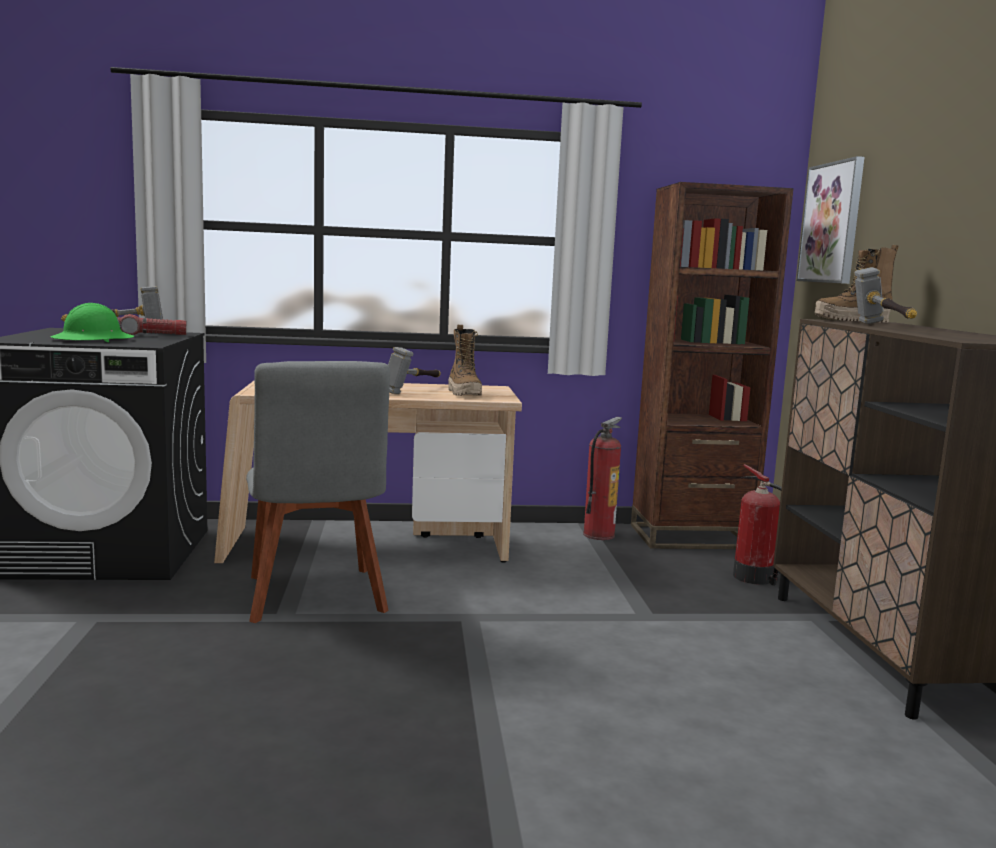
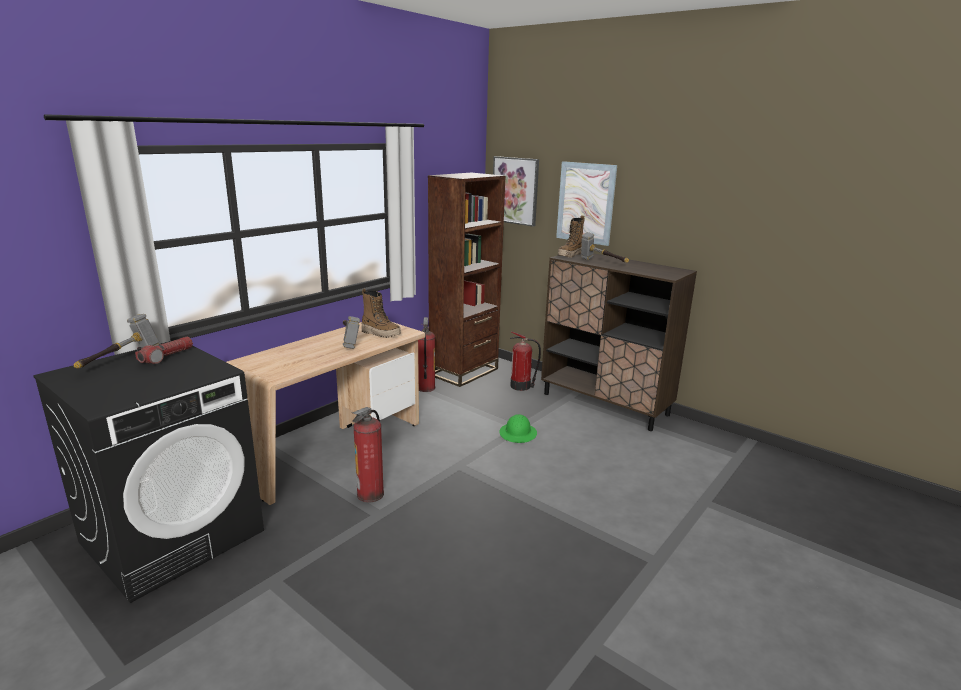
camera: 45 degrees left, 10 degrees up
green hard hat [51,303,134,342] -> green hard hat moved to [499,414,537,443]
grey chair [246,361,390,623] -> fire extinguisher [352,407,384,503]
none -> picture [556,161,617,246]

